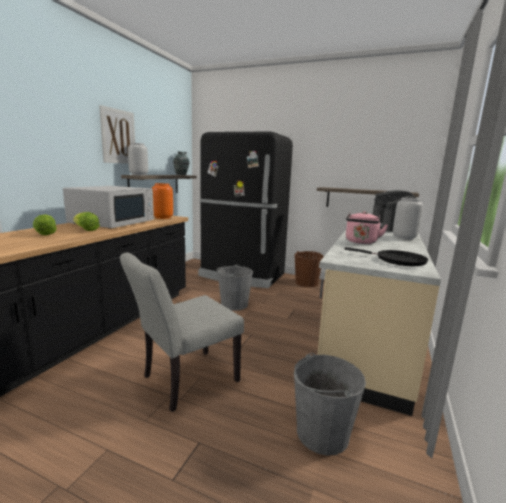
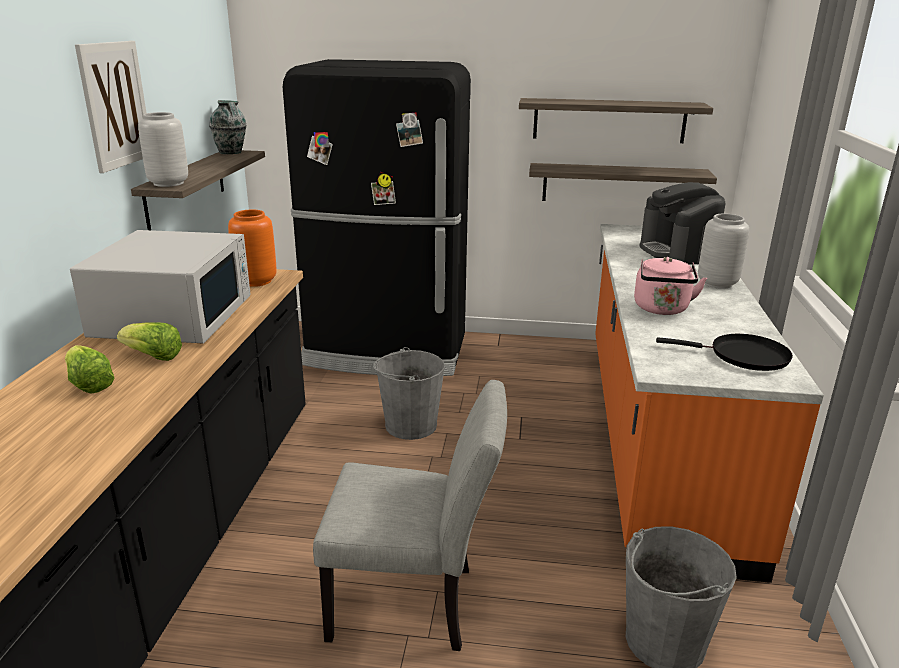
camera: 15 degrees left, 10 degrees up
grey chair [120,252,244,412] -> grey chair turned 120 degrees counterclockwise [313,380,507,651]
brown bucket [294,251,324,287] -> none
beige counter [317,229,441,416] -> orange counter [595,224,824,583]
none -> shelf [519,98,713,143]

